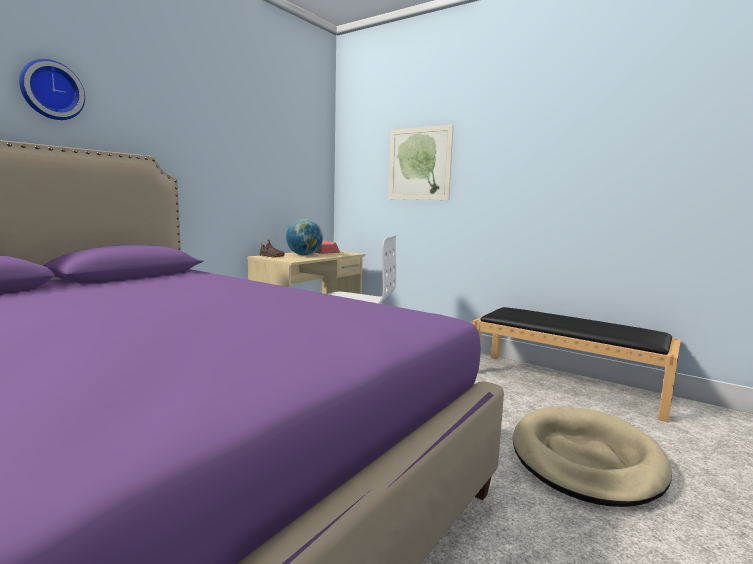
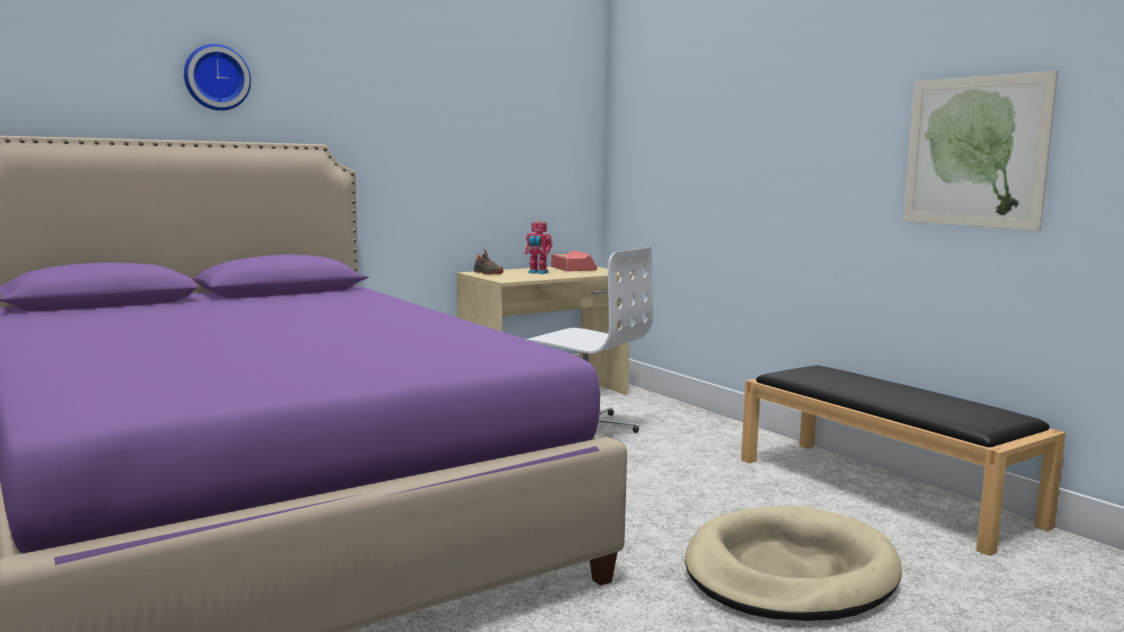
camera: 20 degrees right, 0 degrees up
globe [286,219,323,256] -> toy robot [524,220,552,274]
picture [389,125,453,200] -> picture moved to [903,71,1058,231]

